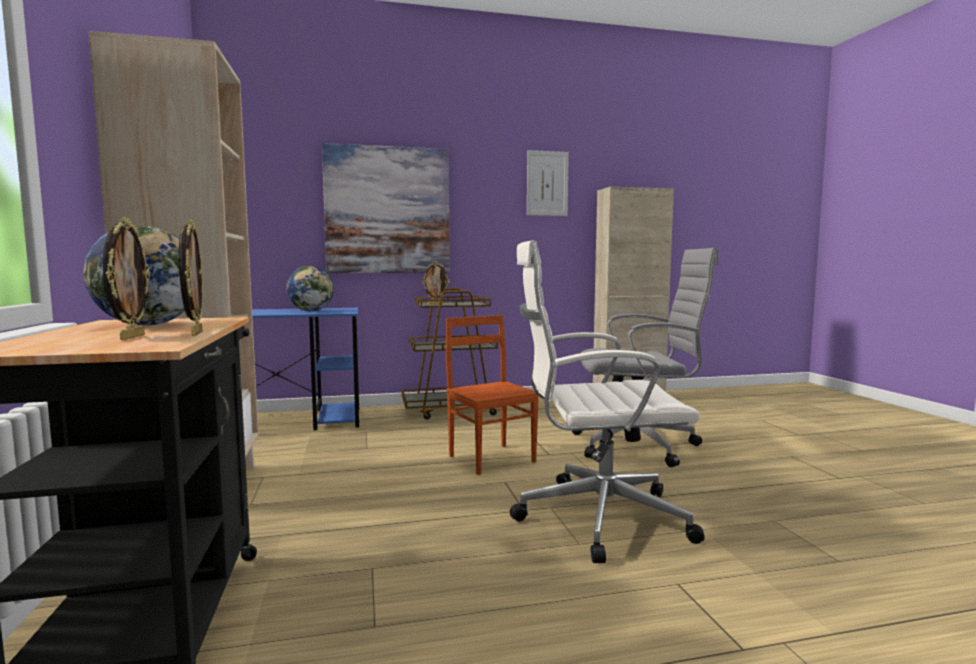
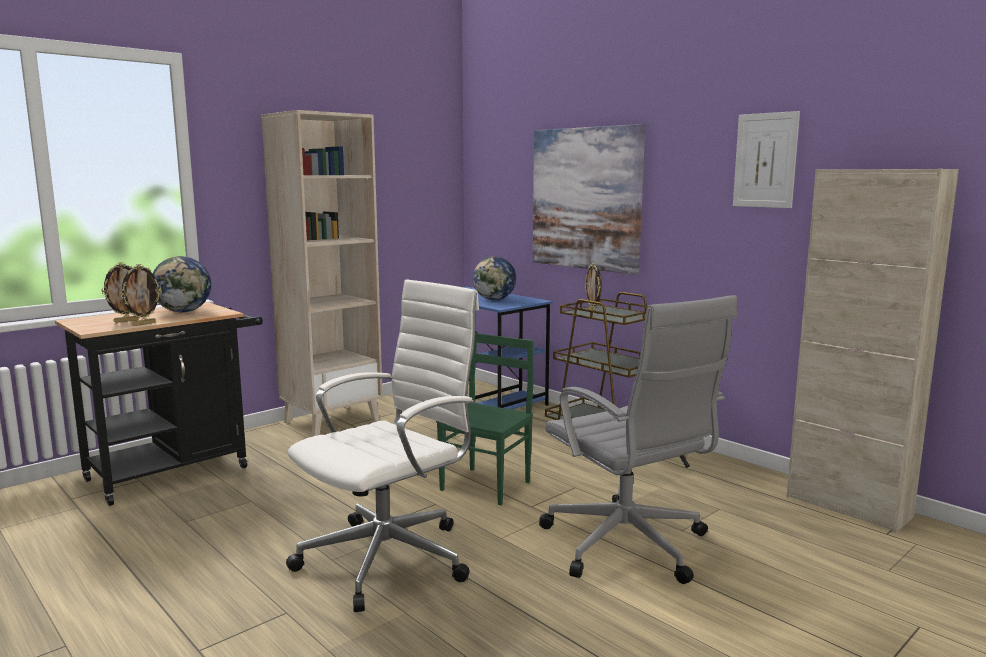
camera: 60 degrees right, 5 degrees up
brown chair [446,315,539,475] -> green chair [436,333,534,505]
white office chair [510,240,705,563] -> white office chair turned 75 degrees clockwise [286,279,479,612]

